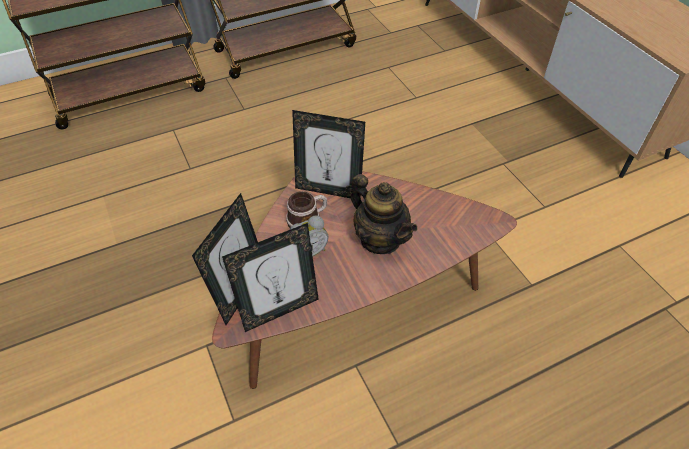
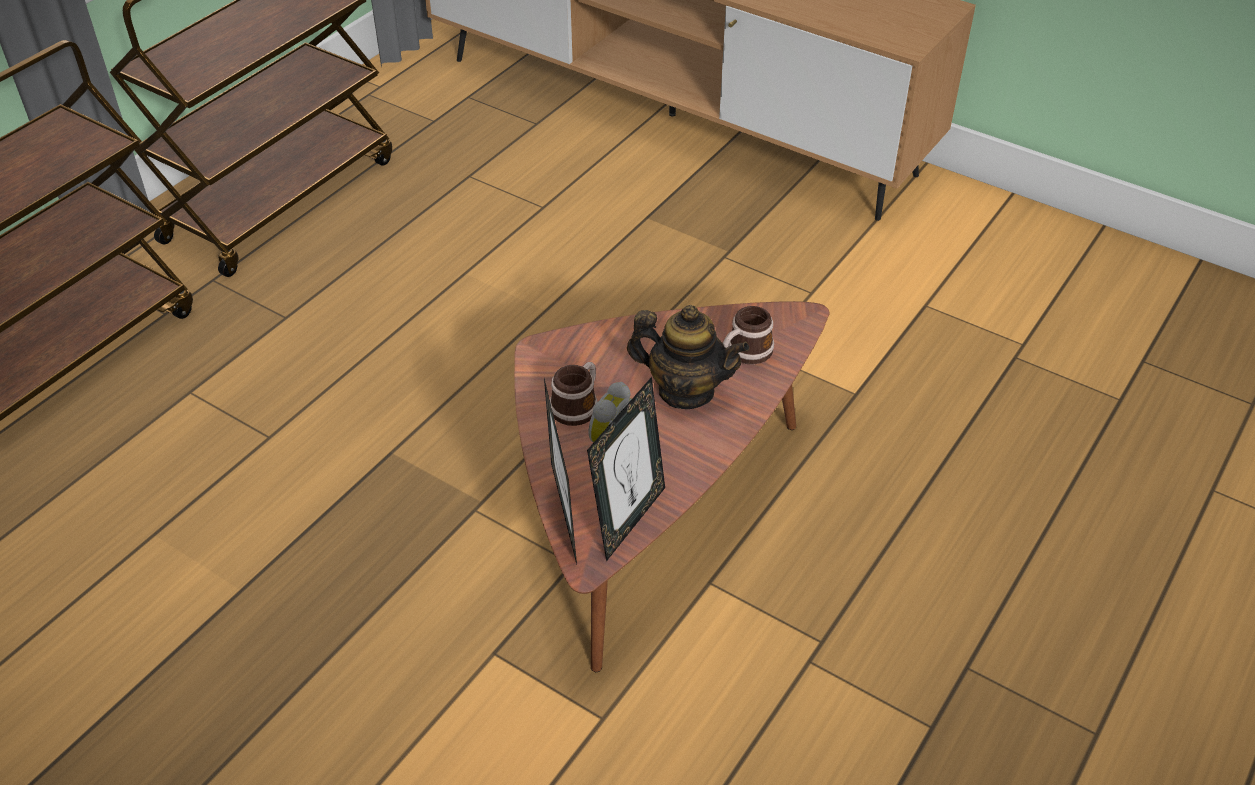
camera: 30 degrees left, 5 degrees down
picture frame [292,110,365,198] -> none
none -> mug [723,306,774,365]

